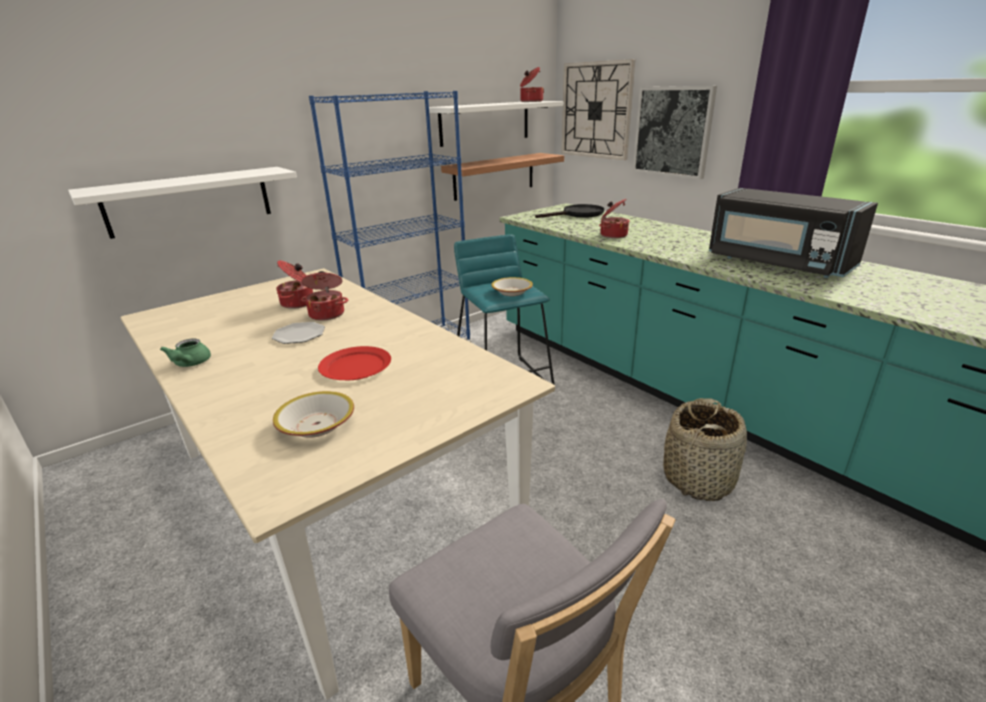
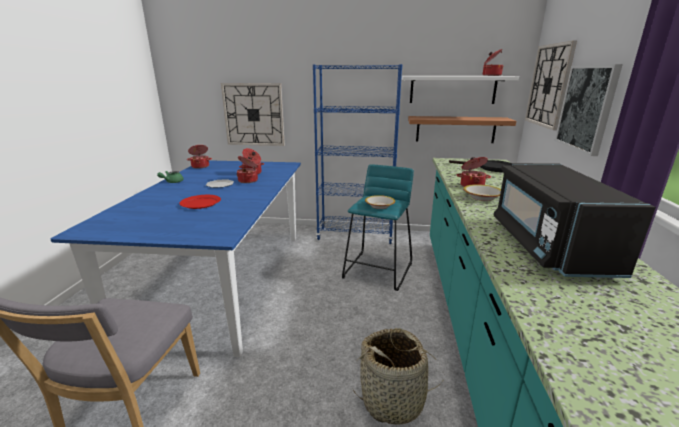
camera: 45 degrees right, 5 degrees down
white shelf [68,167,297,239] -> wall clock [221,83,285,146]
beige dining table [120,268,555,700] -> blue dining table [51,160,301,357]
bowl [273,391,354,438] -> bowl moved to [463,184,501,201]
none -> cooking pot [187,145,212,168]

